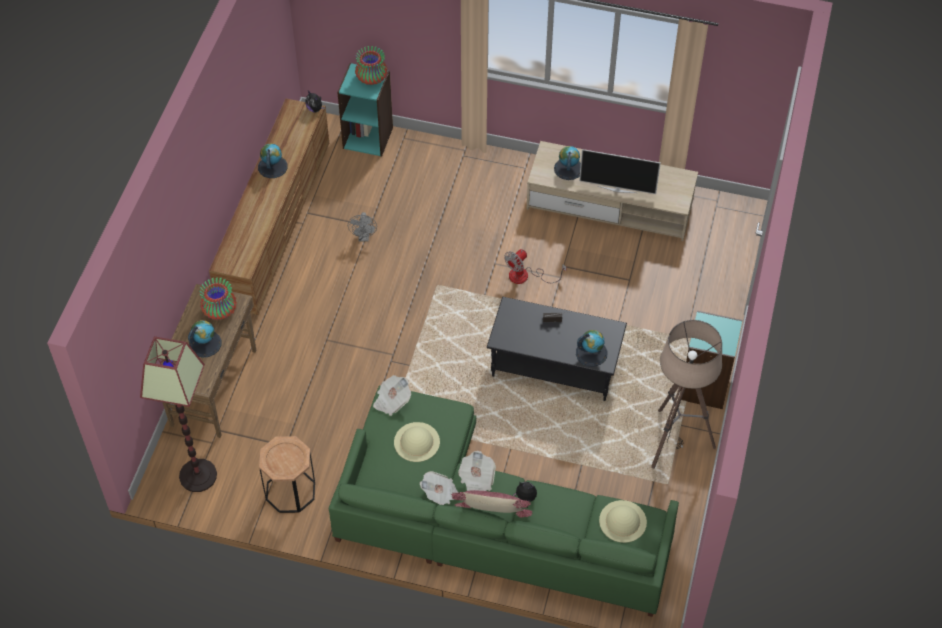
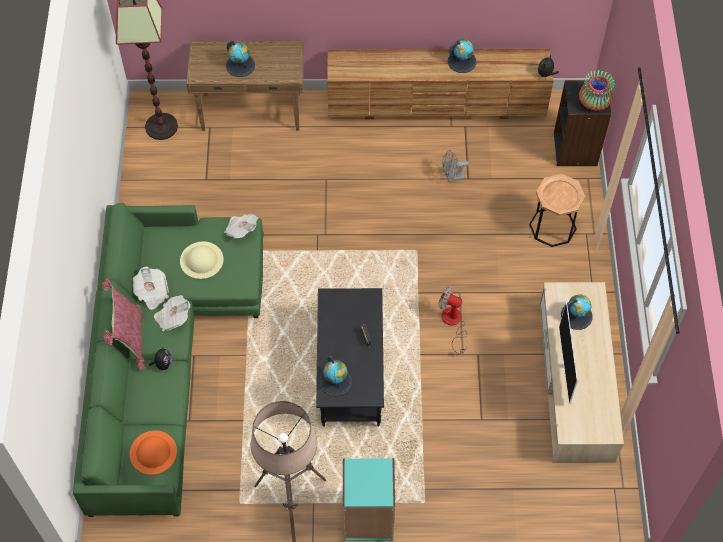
camera: 75 degrees right, 5 degrees up
vase [199,277,237,320] -> none
brown side table [259,436,315,513] -> brown side table moved to [529,174,585,247]
turquoise bookcase [337,63,393,157] -> black bookcase [554,80,612,166]
beige hat [599,500,647,543] -> orange hat [130,430,177,475]

